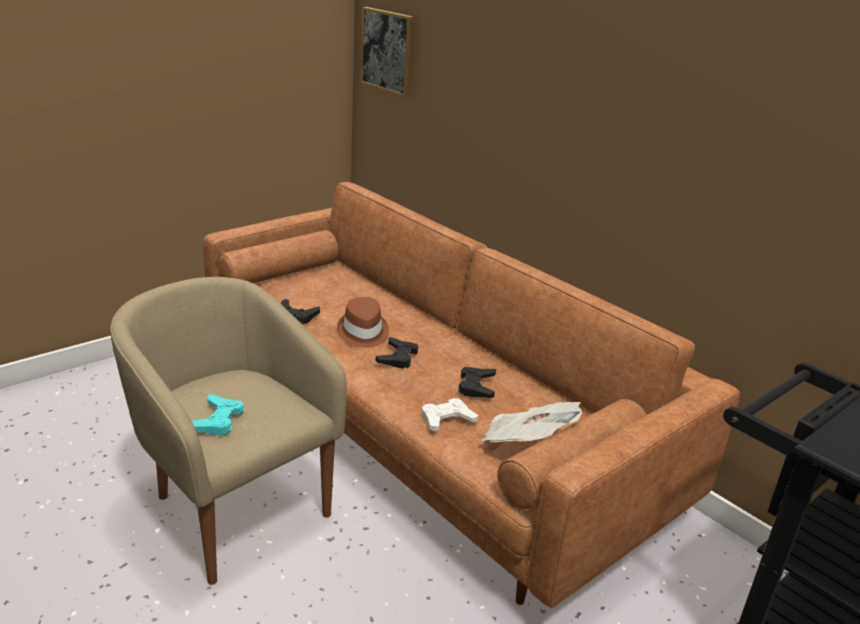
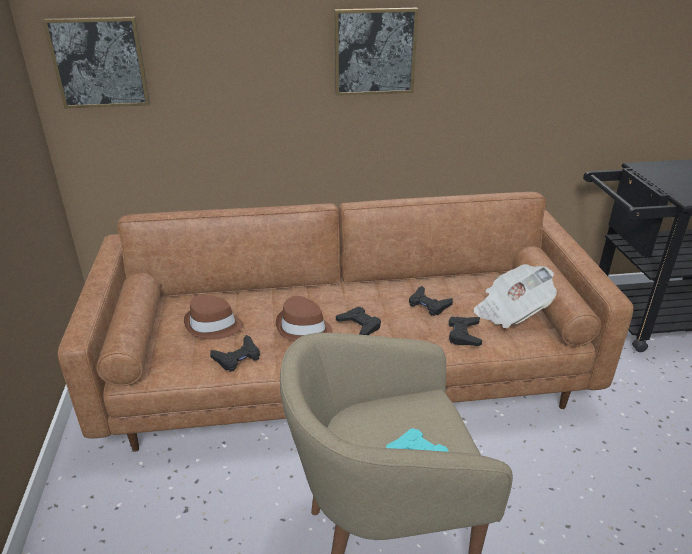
camera: 55 degrees left, 5 degrees up
white game controller [422,398,478,431] -> black game controller [449,317,482,346]
none -> brown hat [184,294,243,339]
none -> picture [335,8,418,96]

